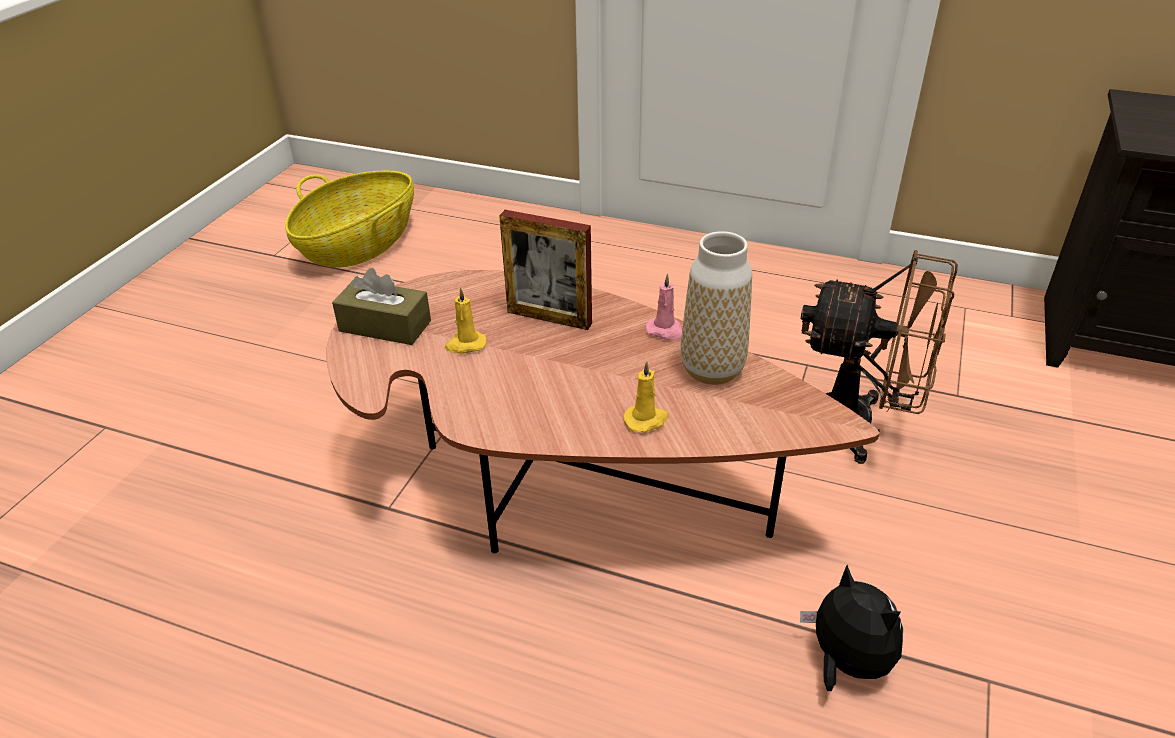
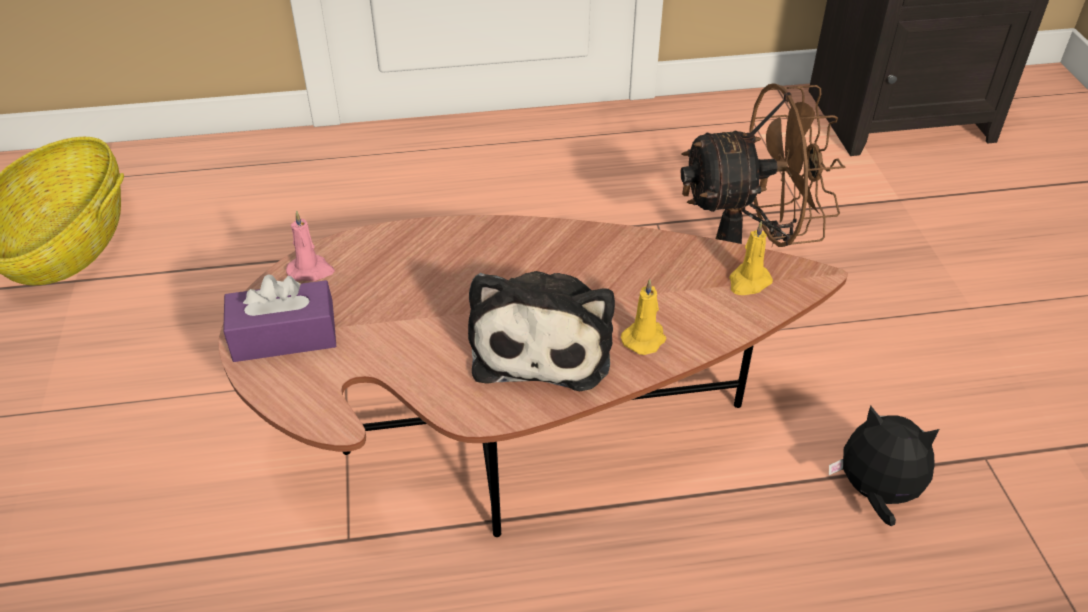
camera: 30 degrees left, 5 degrees up
brown tissue box [332,268,431,345] -> purple tissue box [223,274,336,362]
yellow candle [445,287,487,353] -> yellow candle moved to [729,221,773,295]
picture frame [499,210,592,330] -> none
pink candle [646,273,682,340] -> pink candle moved to [286,210,335,281]
vase [681,231,752,385] -> none
none -> plush toy [468,271,615,391]

